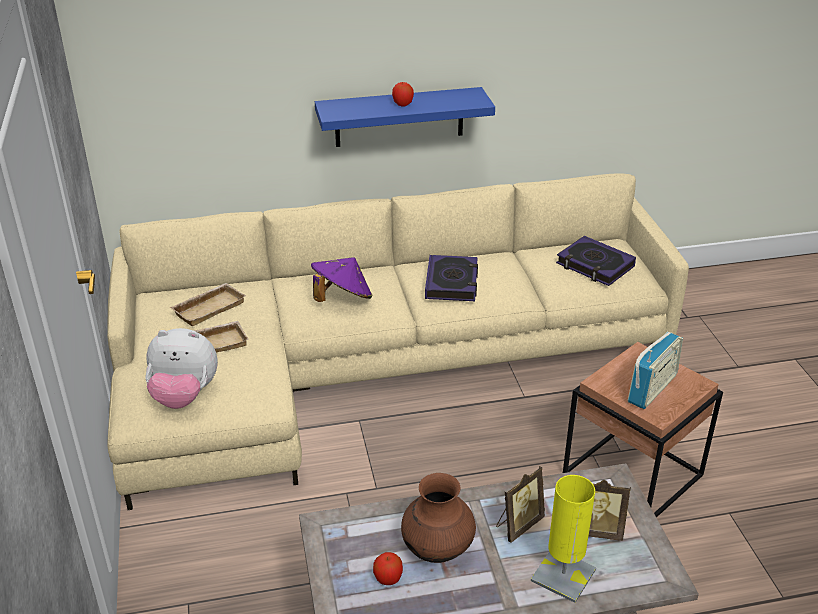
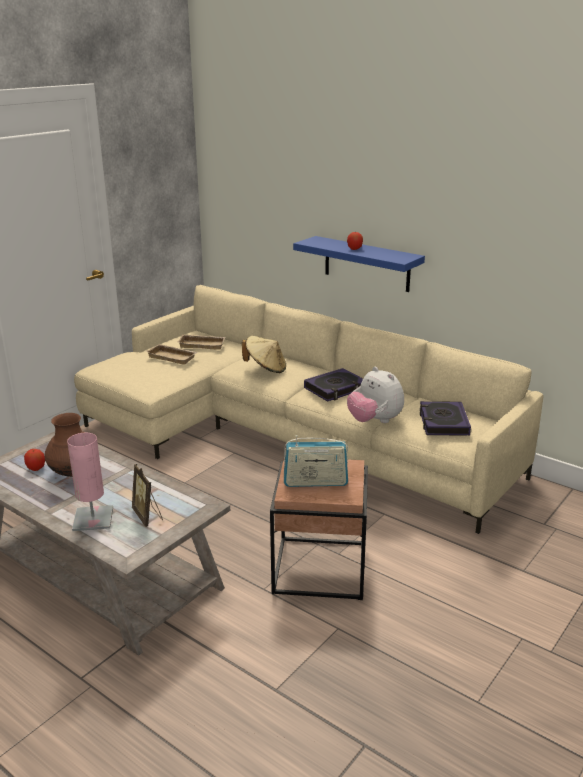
camera: 50 degrees right, 10 degrees down
plush toy [145,328,218,409] -> plush toy moved to [347,367,404,423]
purple hat [311,258,372,302] -> beige hat [242,336,286,373]
picture frame [496,466,545,543] -> none
yellow table lamp [531,475,596,603] -> pink table lamp [67,433,113,531]

